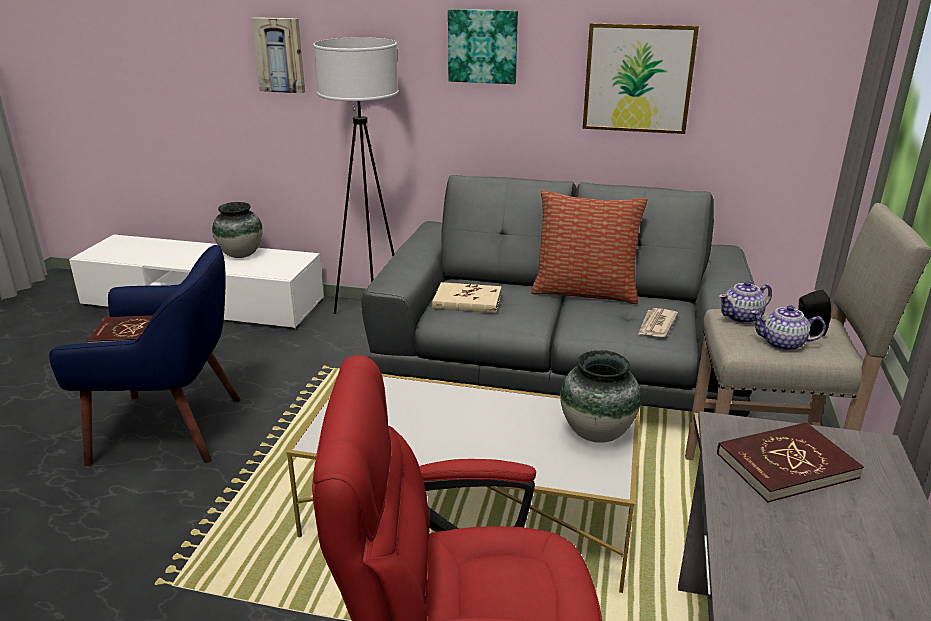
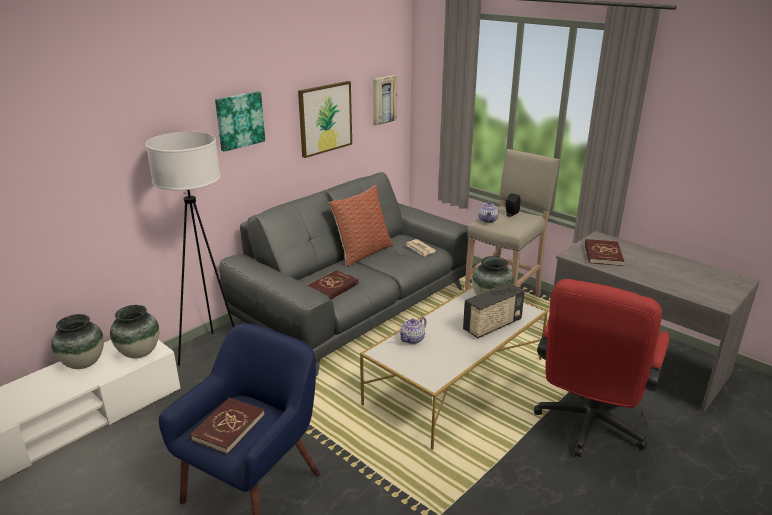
camera: 60 degrees left, 0 degrees up
picture [251,17,305,93] -> picture moved to [373,75,397,126]
beige book [432,282,502,313] -> red book [308,270,359,299]
teapot [751,305,826,351] -> teapot moved to [399,317,427,344]
none -> vase [110,305,160,358]
none -> radio [463,282,525,338]

